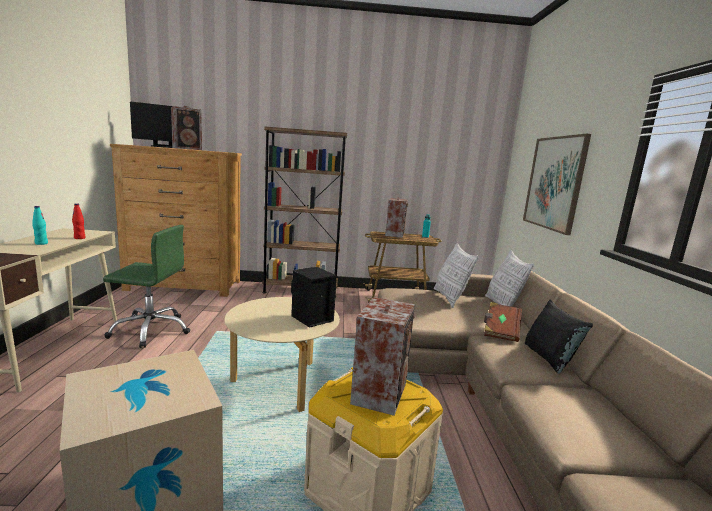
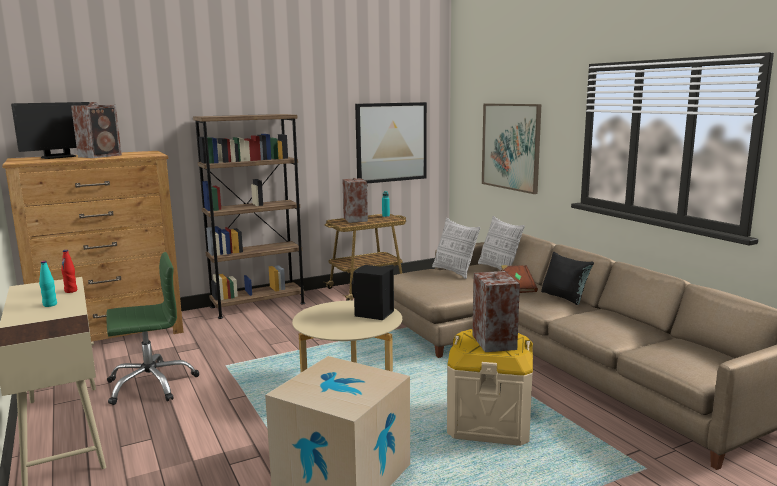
camera: 25 degrees left, 0 degrees up
none -> picture [355,102,427,183]

